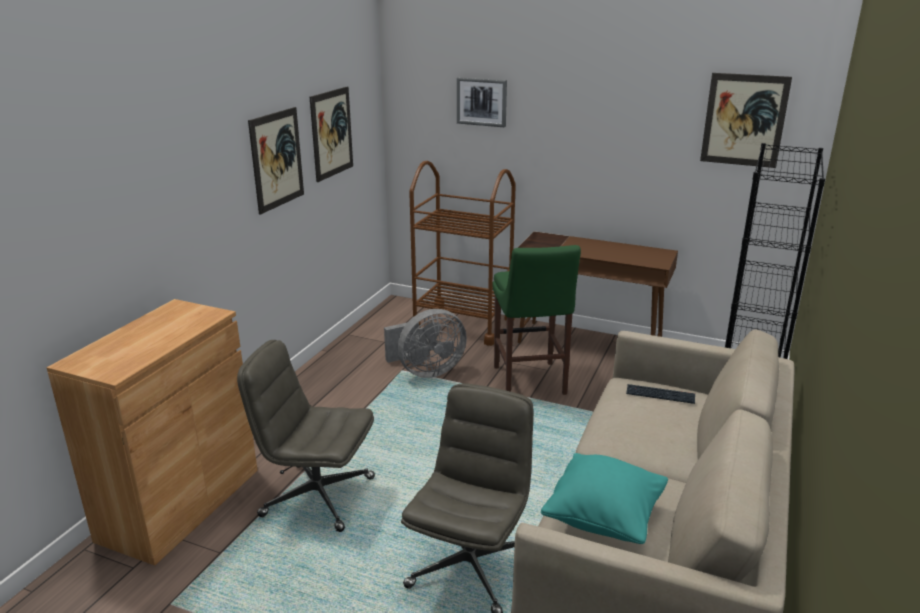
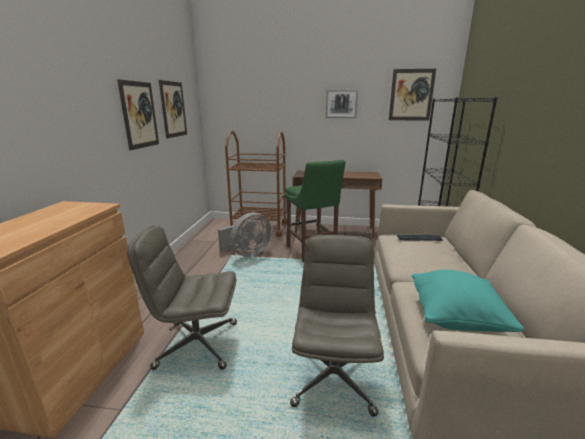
camera: 15 degrees left, 5 degrees down
picture [457,77,507,127] -> picture moved to [326,89,358,118]

